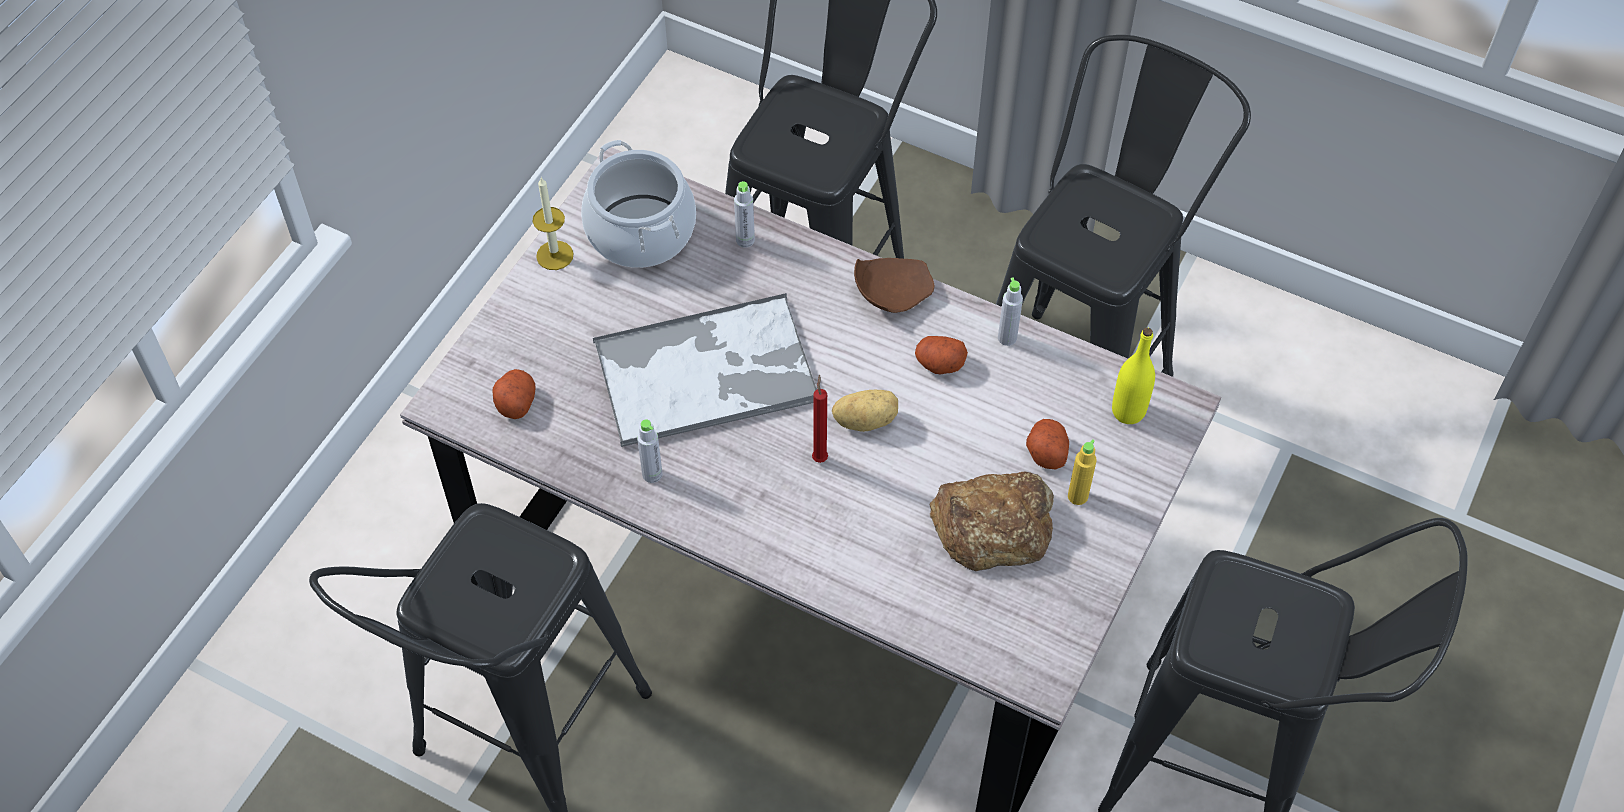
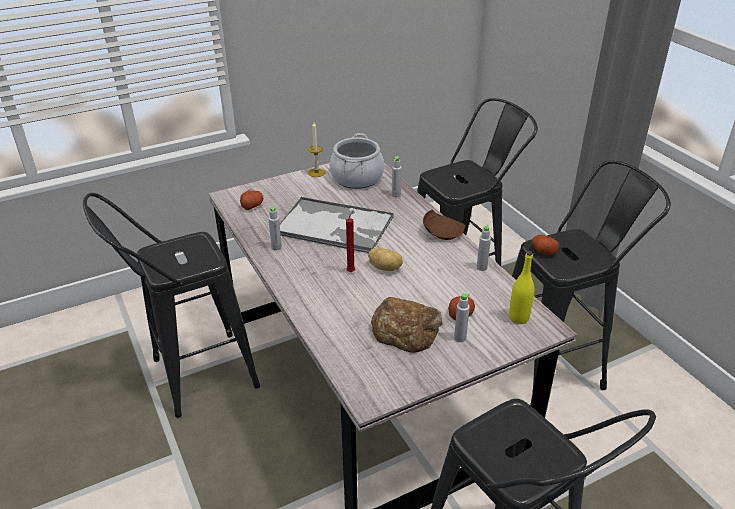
camera: 35 degrees right, 20 degrees down
potato [915,336,968,374] -> potato moved to [532,235,559,255]
yellow bottle [1068,439,1097,505] -> grey bottle [454,293,470,342]

